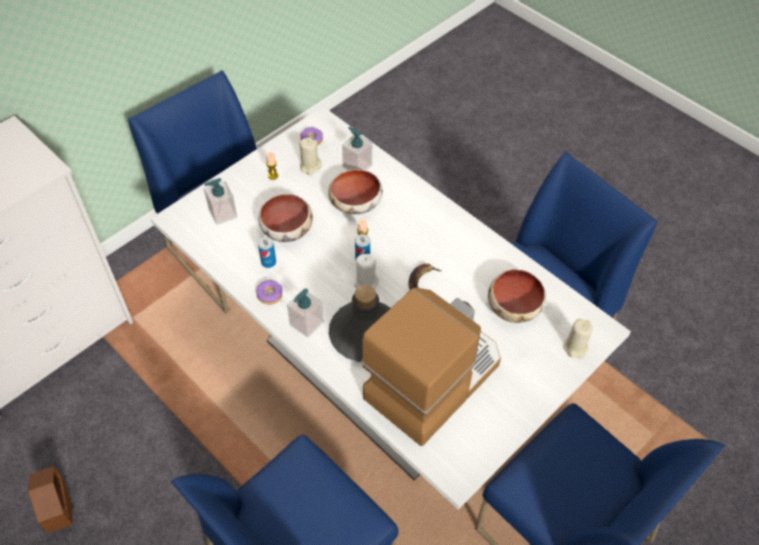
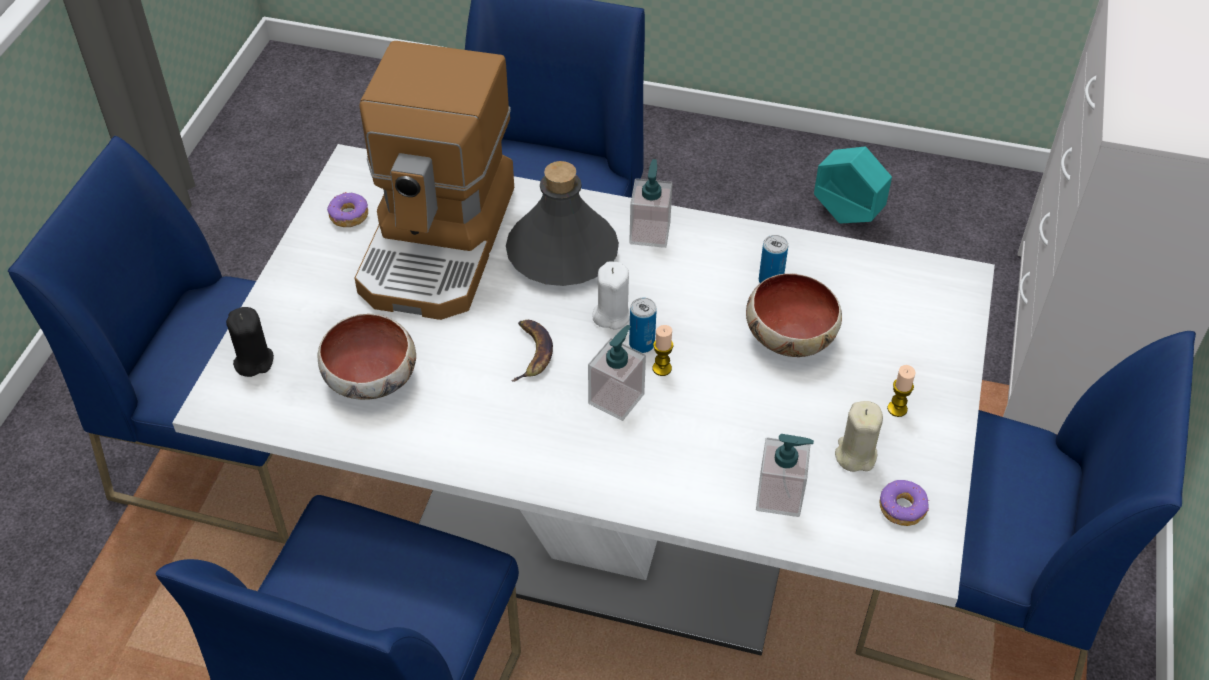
camera: 150 degrees right, 5 degrees down
brown planter [28,466,73,533] -> turquoise planter [814,147,892,223]
soap dispenser [204,178,237,225] -> soap dispenser moved to [588,325,646,421]
donut [256,280,282,305] -> donut moved to [327,192,368,227]
bowl [328,169,383,214] -> none
beige candle [563,319,593,359] -> black candle [226,307,274,377]

